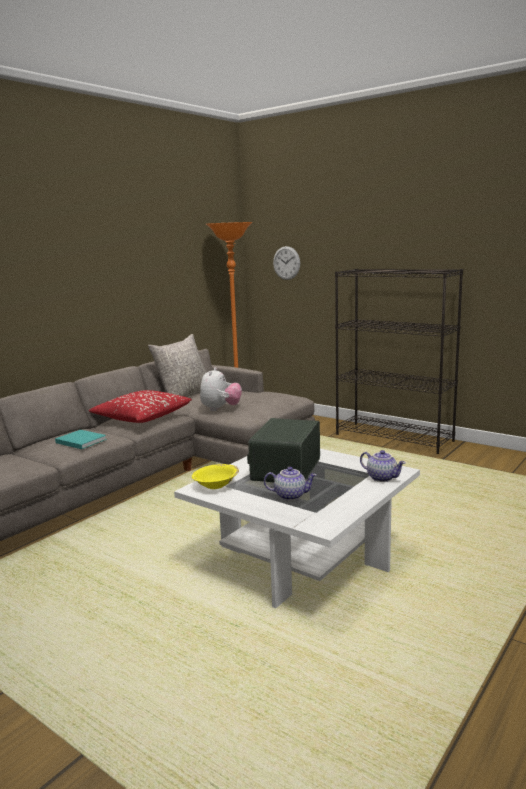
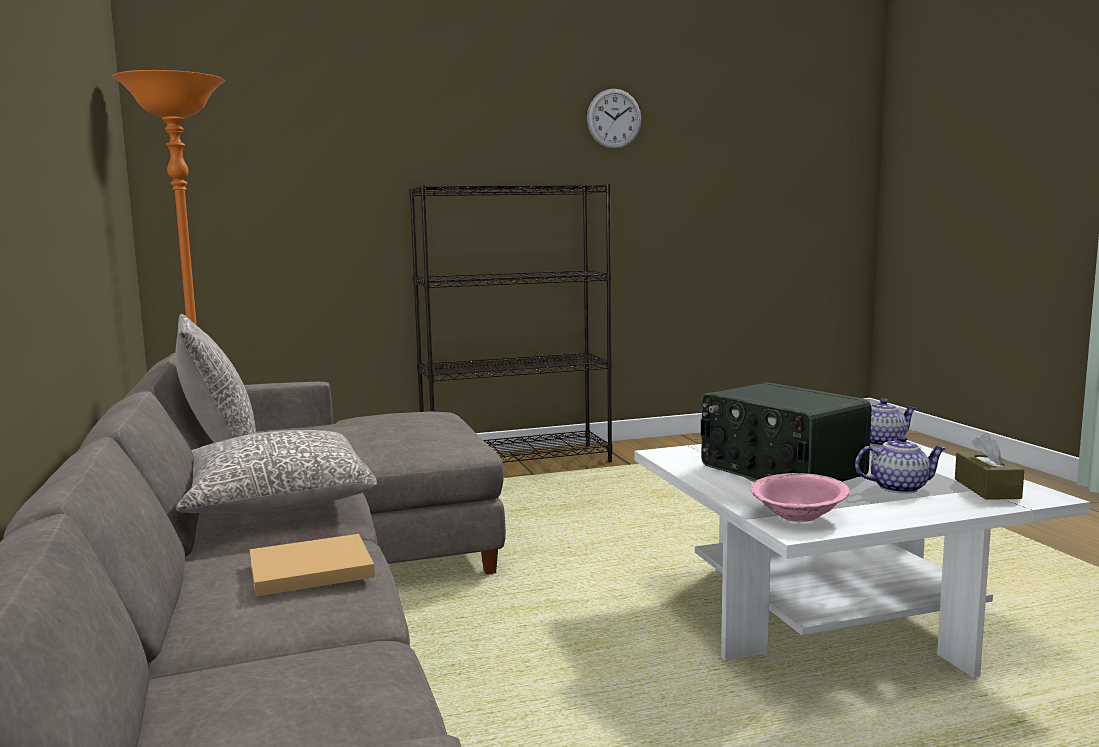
camera: 55 degrees left, 5 degrees down
turquoise book [55,430,107,449] -> beige book [250,534,375,596]
red pillow [89,390,192,423] -> grey pillow [176,430,377,514]
yellow bowl [192,464,239,489] -> pink bowl [750,473,850,522]
plush toy [200,367,242,411] -> none
teapot [264,467,317,500] -> teapot turned 45 degrees clockwise [855,435,947,494]
wall clock [273,246,300,280] -> wall clock moved to [587,89,641,149]
none -> brown tissue box [955,433,1024,500]

